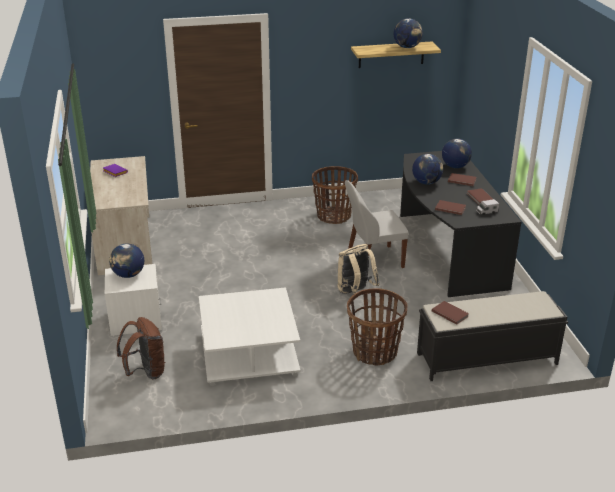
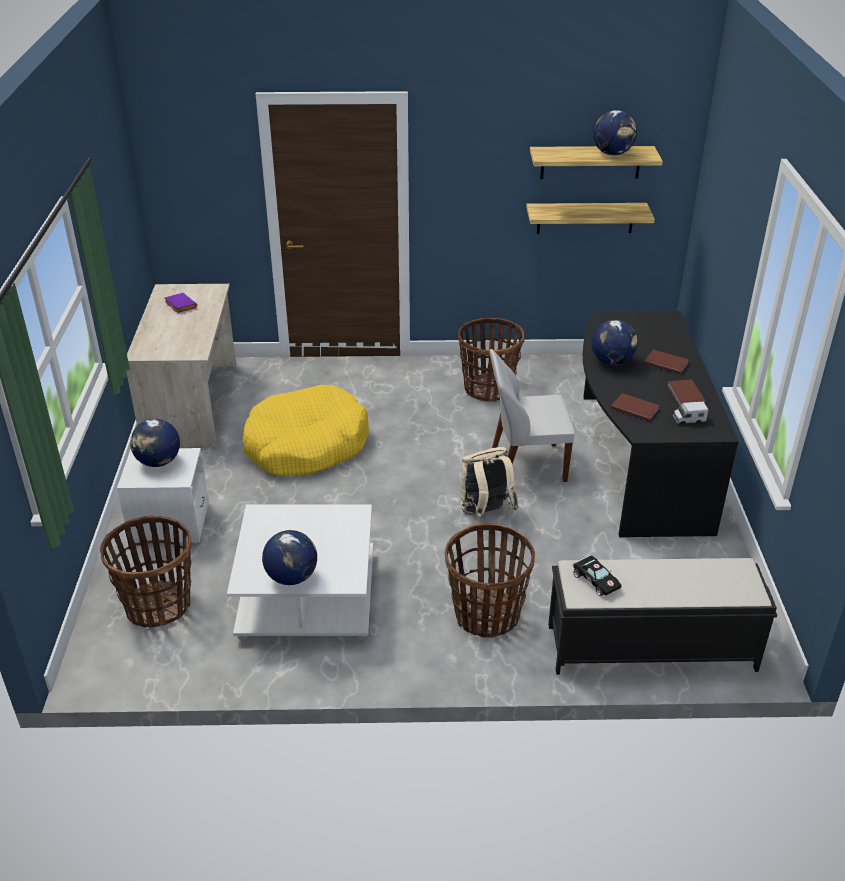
camera: 10 degrees right, 5 degrees up
brown backpack [117,317,165,380] -> basket [100,516,192,628]
brown book [432,301,469,325] -> black toy car [573,555,622,596]
globe [442,139,472,168] -> globe moved to [262,530,317,585]
none -> yellow dog bed [243,385,369,476]
none -> shelf [526,203,655,234]

